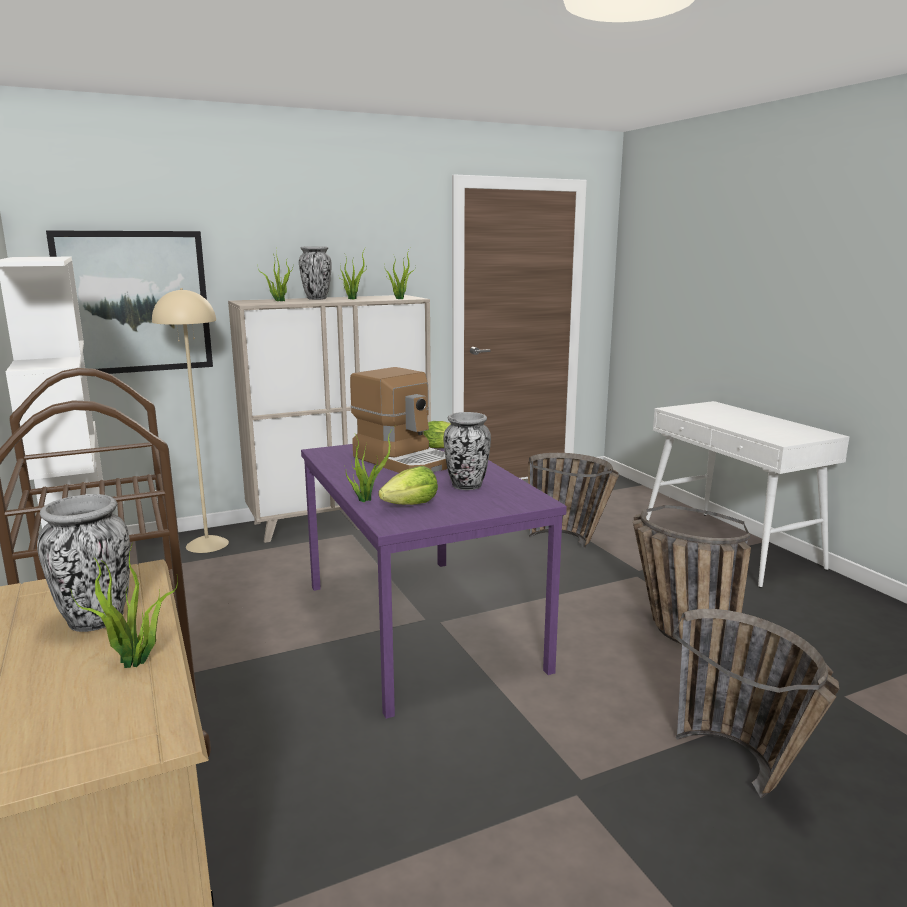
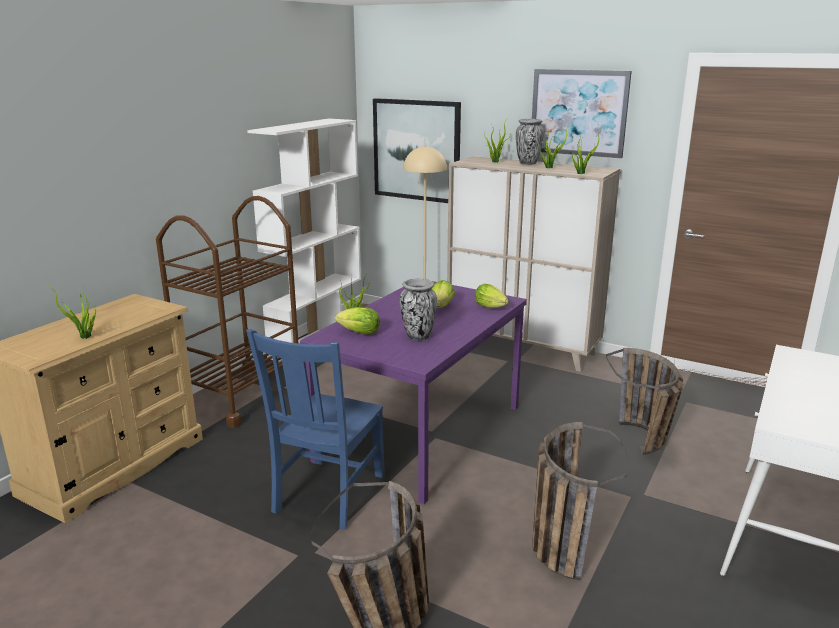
camera: 55 degrees right, 5 degrees up
vase [37,494,130,632] -> none
coffee machine [350,367,447,473] -> lettuce [432,280,455,308]
none -> blue chair [246,329,385,530]
none -> picture [532,69,632,158]

